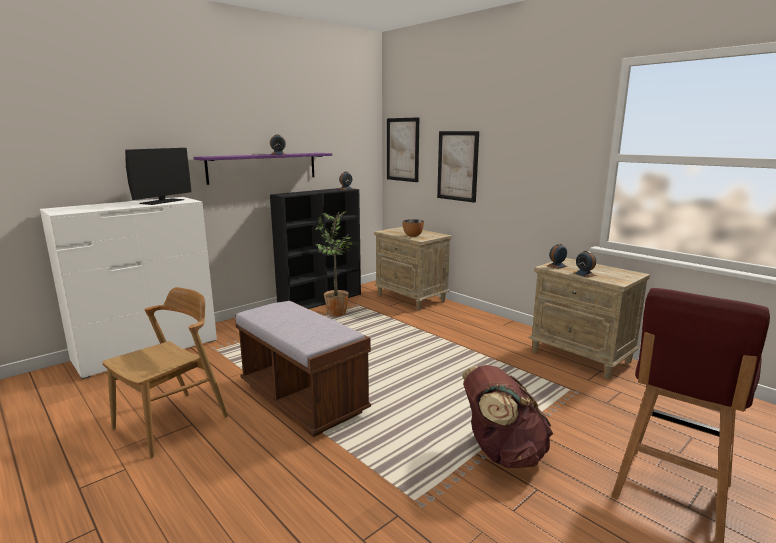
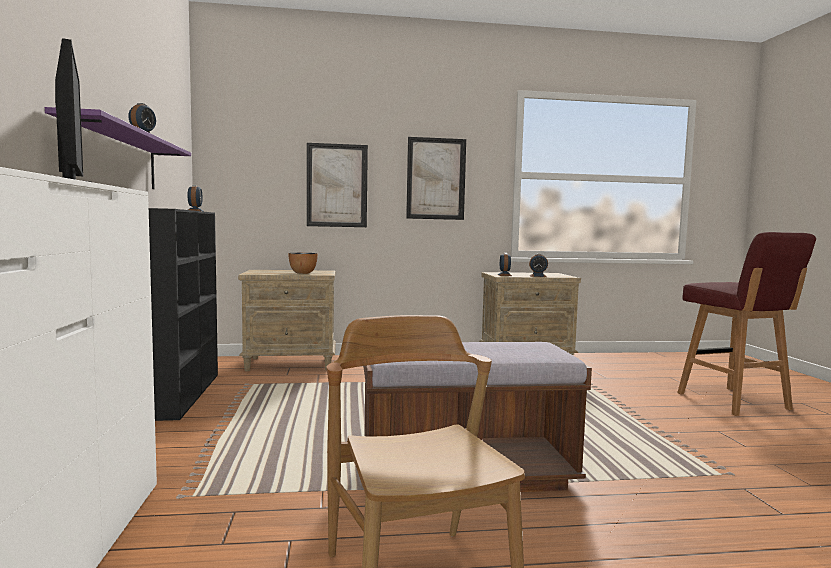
camera: 55 degrees left, 10 degrees down
potted plant [315,210,355,317] -> none
picture [387,117,419,182] -> picture moved to [406,137,466,220]
brown backpack [462,365,553,468] -> none

